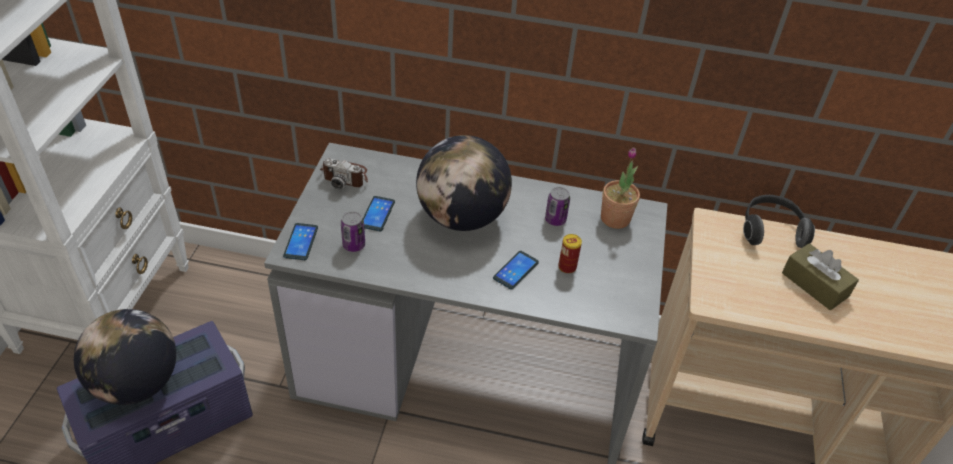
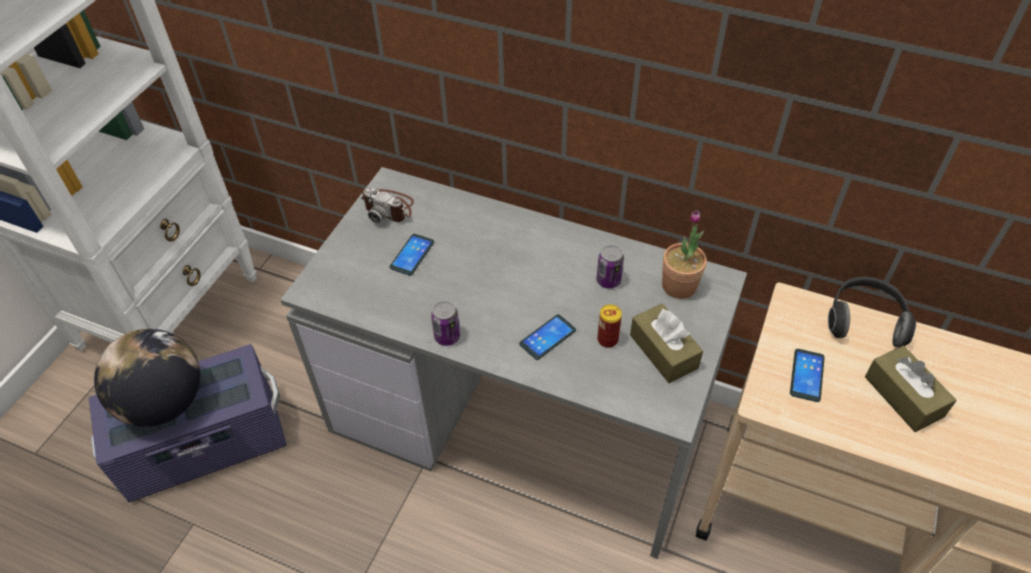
camera: 15 degrees right, 5 degrees up
phone [283,223,318,260] -> phone moved to [790,349,825,402]
can [341,211,365,252] -> can moved to [431,301,460,346]
globe [416,135,512,231] -> none
none -> brown tissue box [630,304,703,383]

